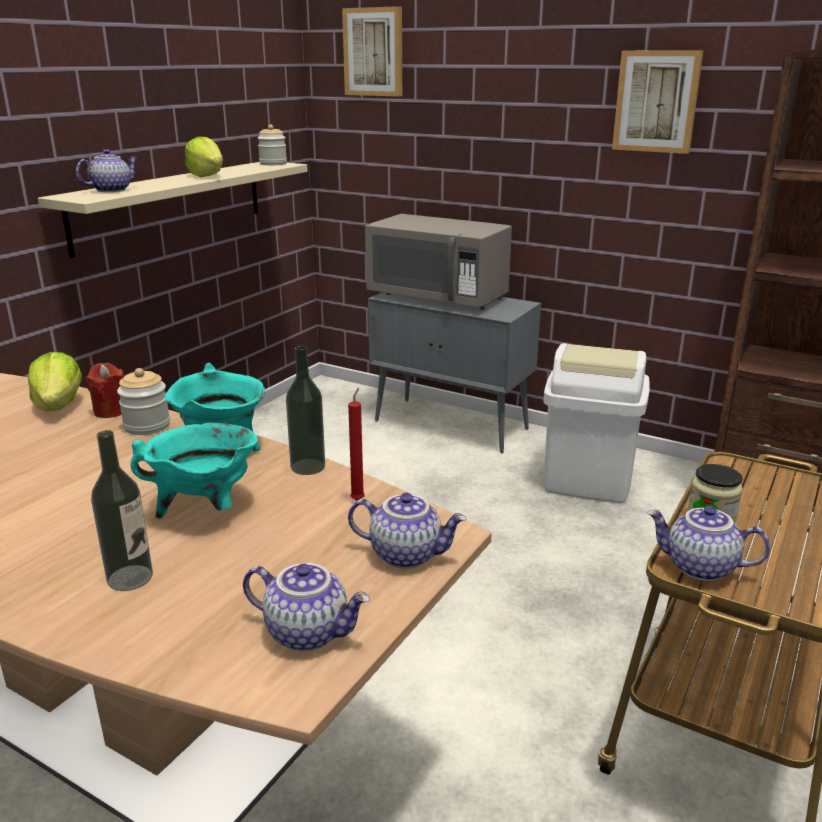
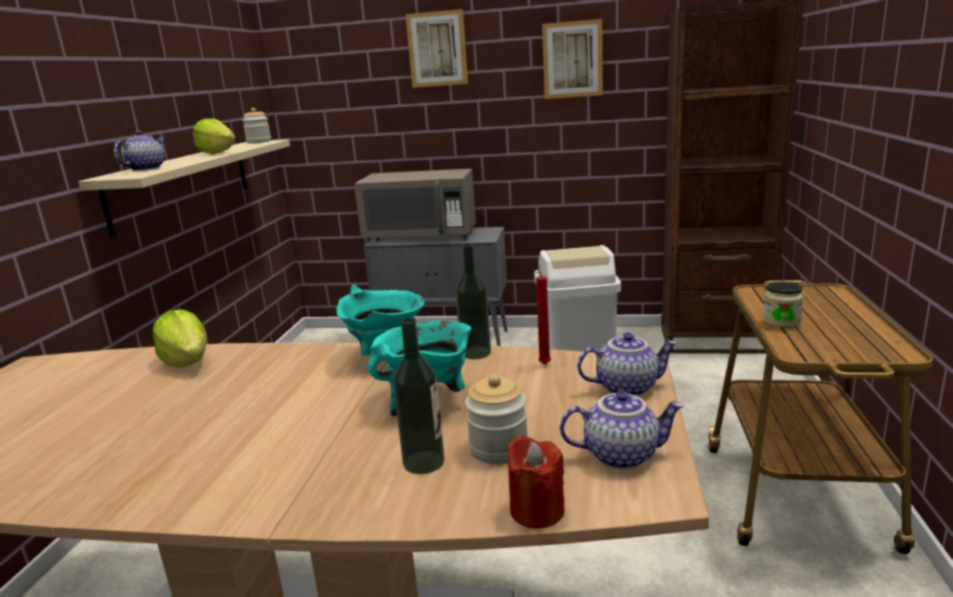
camera: 20 degrees left, 5 degrees down
red candle [86,363,124,418] -> red candle moved to [507,436,564,529]
jar [117,368,170,435] -> jar moved to [465,375,528,464]
picture [342,6,402,97] -> picture moved to [405,9,468,88]
teapot [647,506,770,581] -> none

